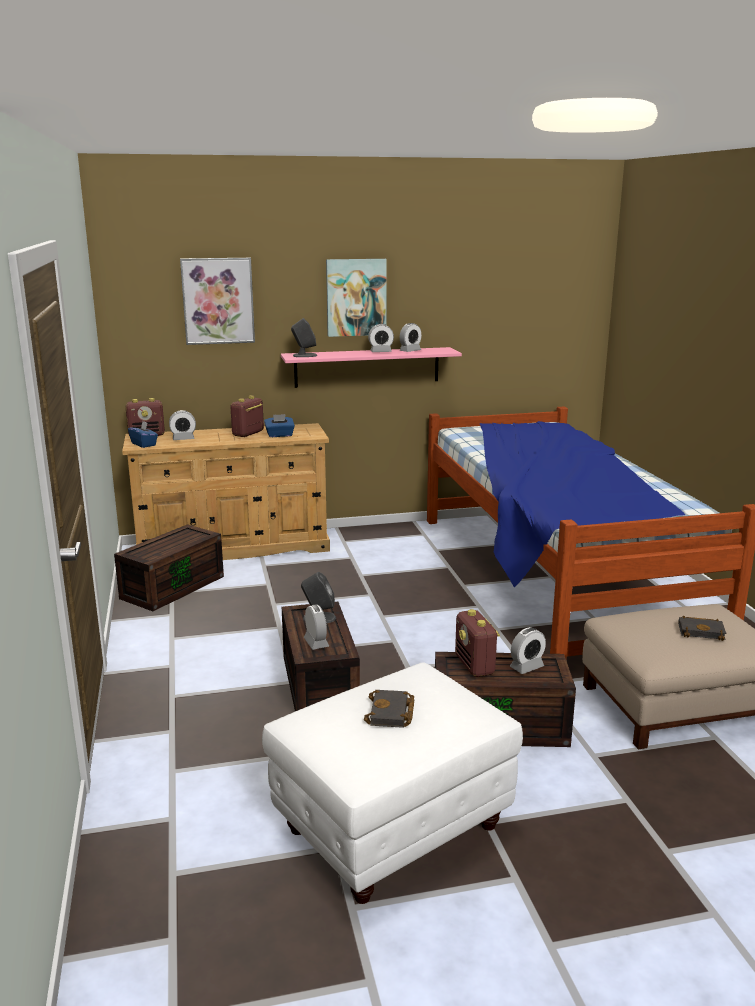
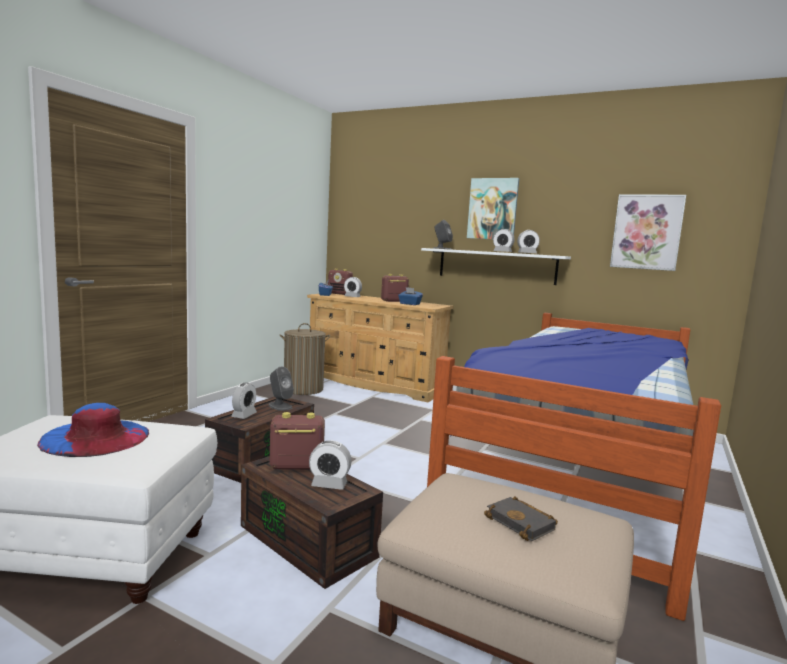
camera: 40 degrees right, 10 degrees down
brown storage box [114,524,224,611] -> laundry basket [280,323,330,395]
picture [180,258,255,345] -> picture moved to [610,194,686,271]
pink shelf [281,347,462,388] -> white shelf [421,248,571,285]
black book [364,690,414,728] -> blue hat [37,403,149,457]
radio [455,609,500,677] -> radio turned 60 degrees clockwise [270,412,325,470]

